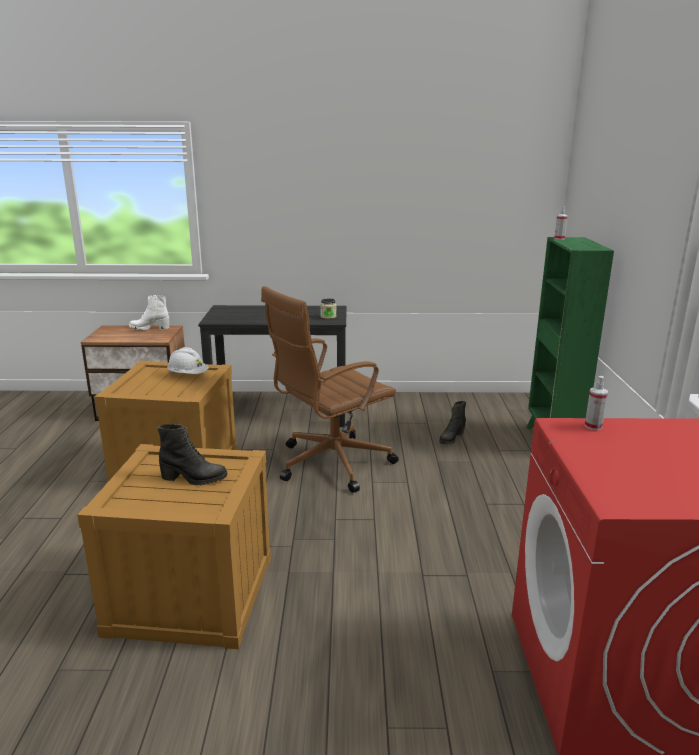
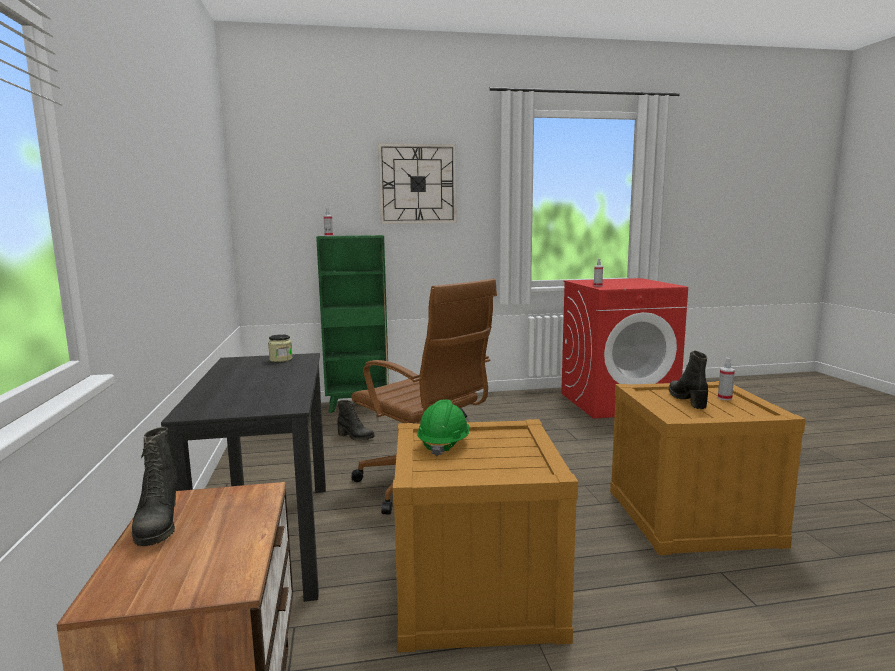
camera: 100 degrees left, 10 degrees down
white boot [129,295,170,330] -> black boot [132,427,177,547]
white hard hat [167,347,209,374] -> green hard hat [417,400,470,457]
none -> wall clock [378,143,456,224]
none -> spray bottle [718,358,735,400]

